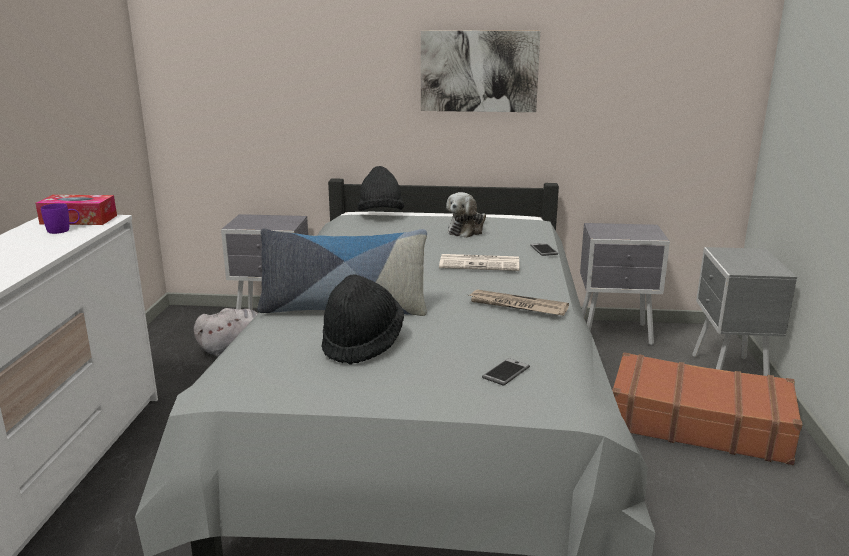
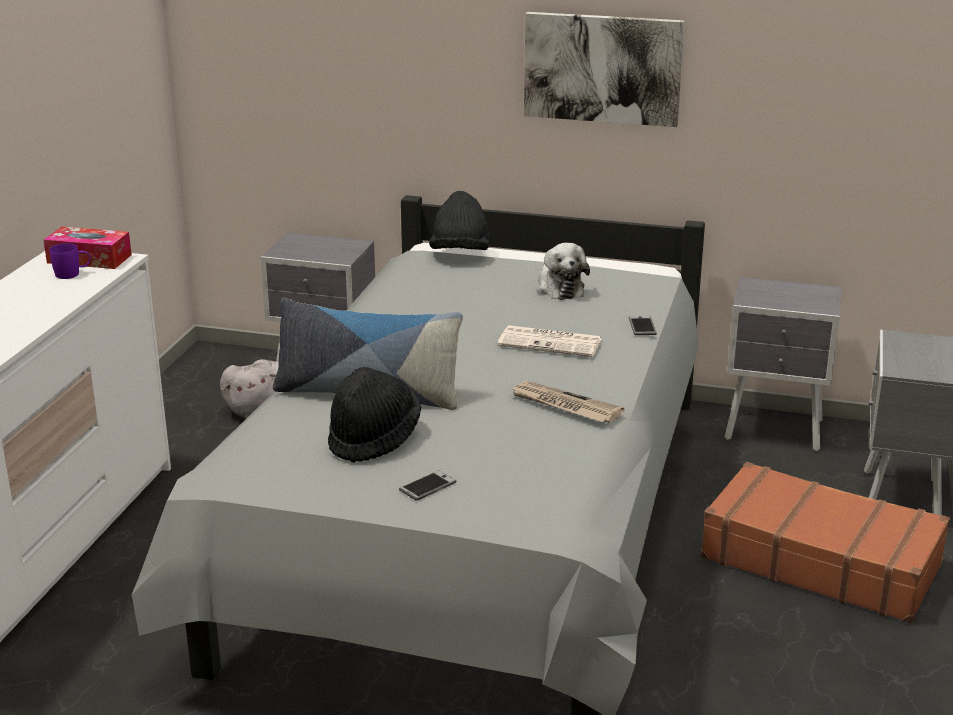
camera: 10 degrees right, 5 degrees up
plush toy [446,192,486,238] -> plush toy turned 60 degrees counterclockwise [537,243,590,300]
phone [482,358,530,386] -> phone moved to [399,470,456,501]

